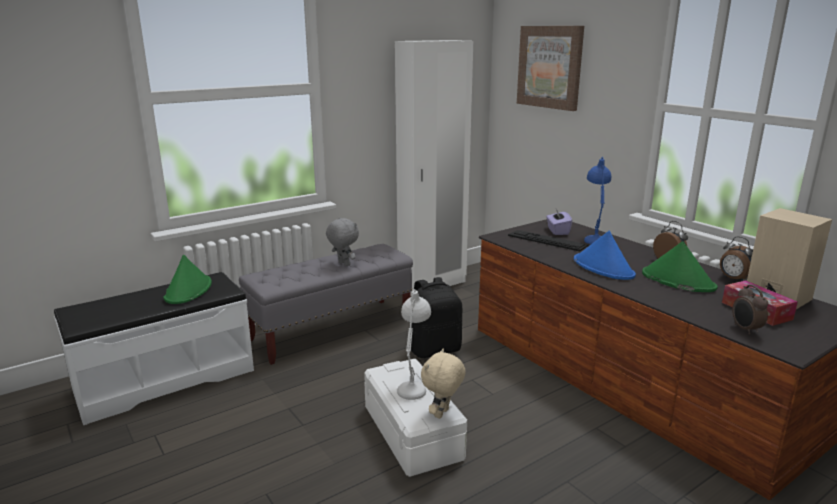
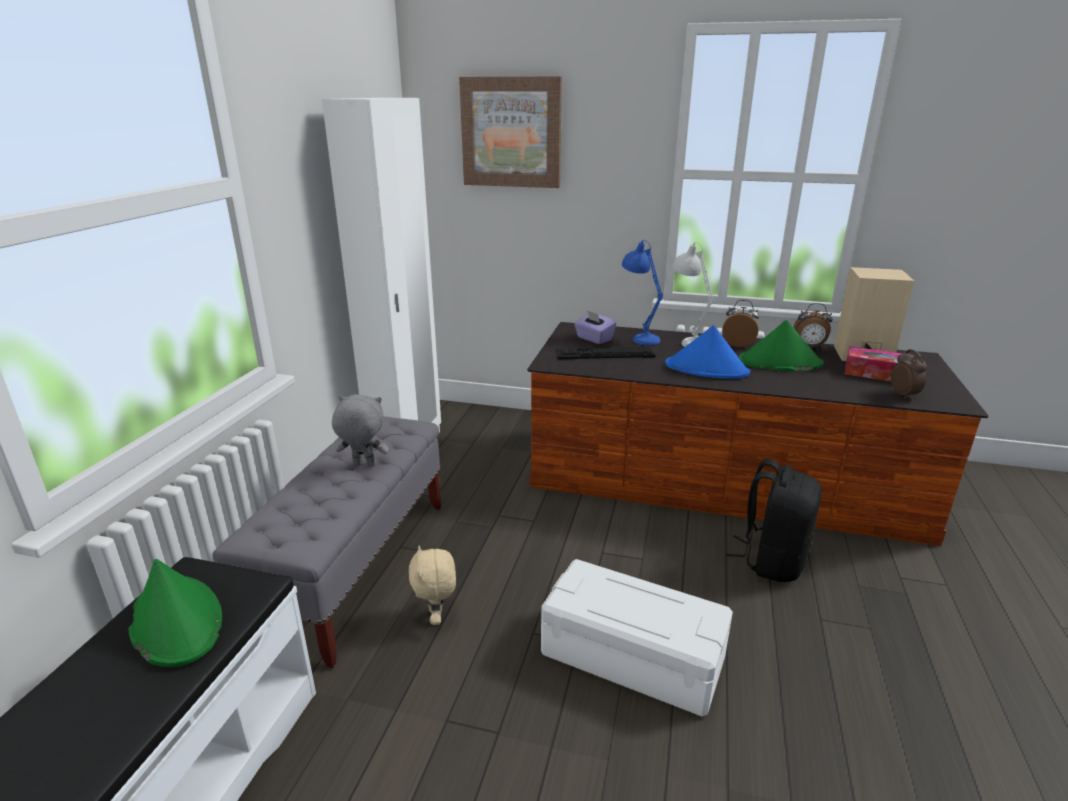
camera: 40 degrees left, 5 degrees up
white table lamp [397,289,431,400] -> white table lamp moved to [672,242,714,347]
black backpack [409,277,462,358] -> black backpack moved to [726,459,822,582]
beige plush toy [421,348,466,419] -> beige plush toy moved to [409,546,456,625]
alarm clock [732,285,768,335] -> alarm clock turned 135 degrees counterclockwise [891,349,927,400]

